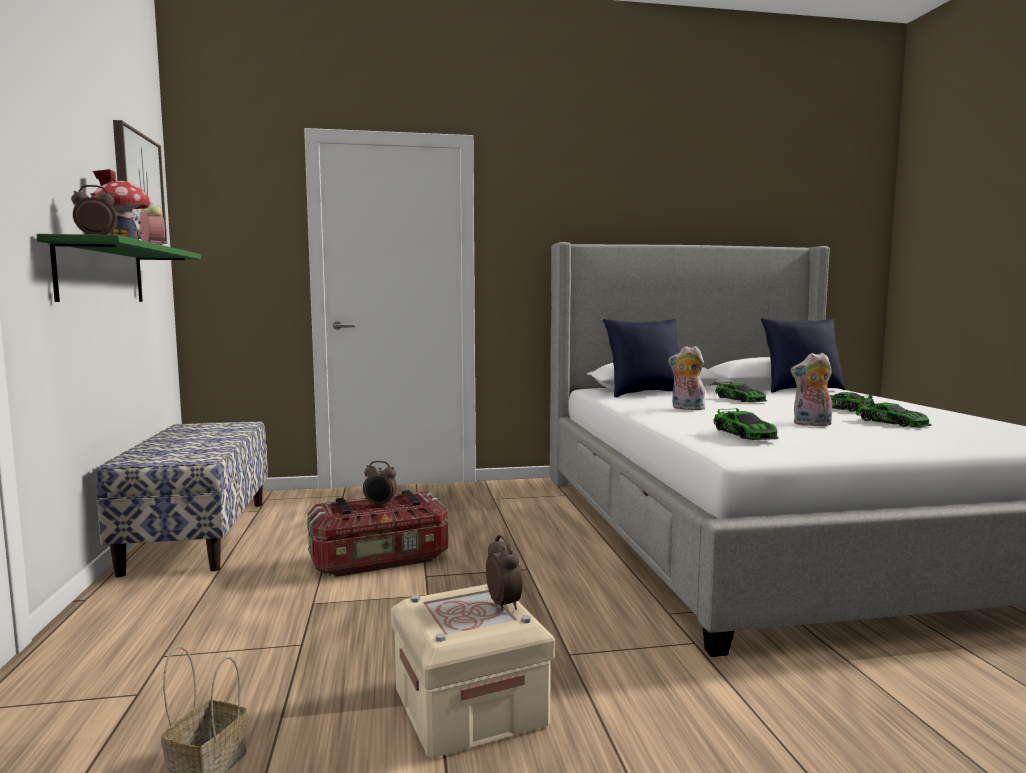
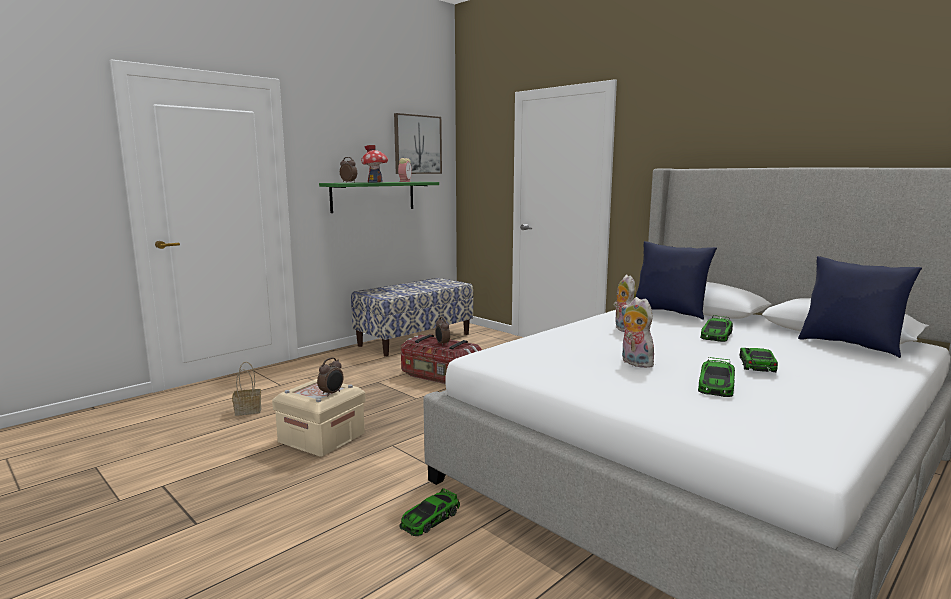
camera: 55 degrees right, 5 degrees up
toy car [714,408,779,440] -> toy car moved to [399,488,460,536]

